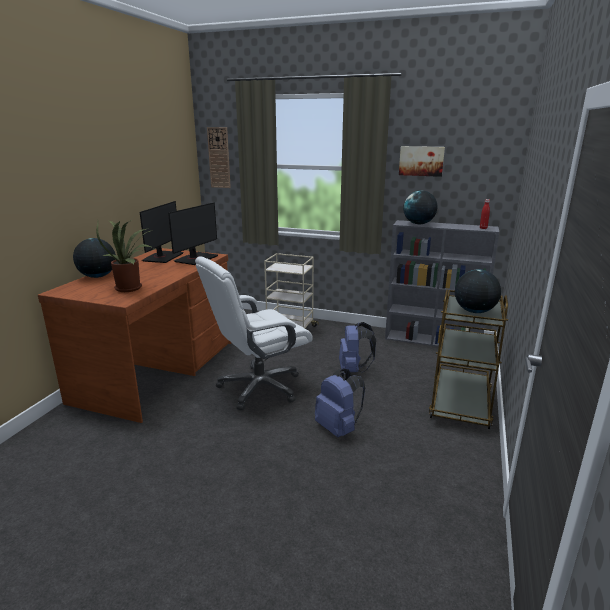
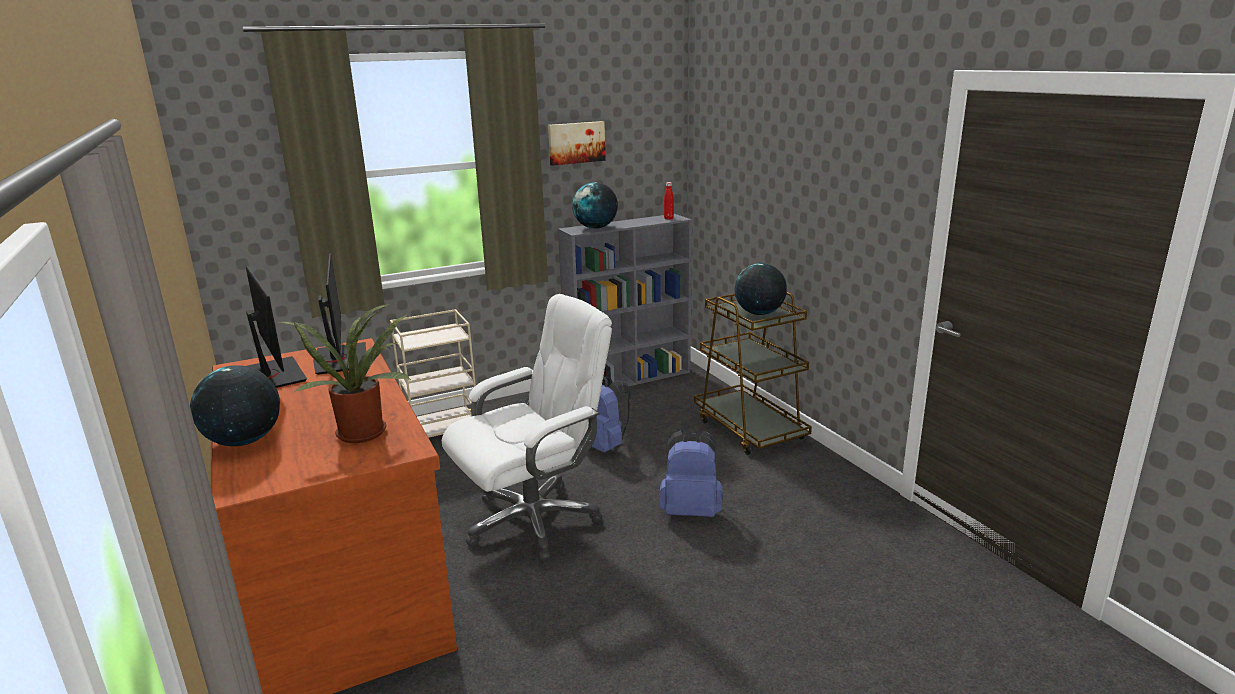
camera: 45 degrees left, 0 degrees up
white office chair [195,256,313,411] -> white office chair turned 135 degrees counterclockwise [442,294,612,561]
wall clock [207,127,231,188] -> none

